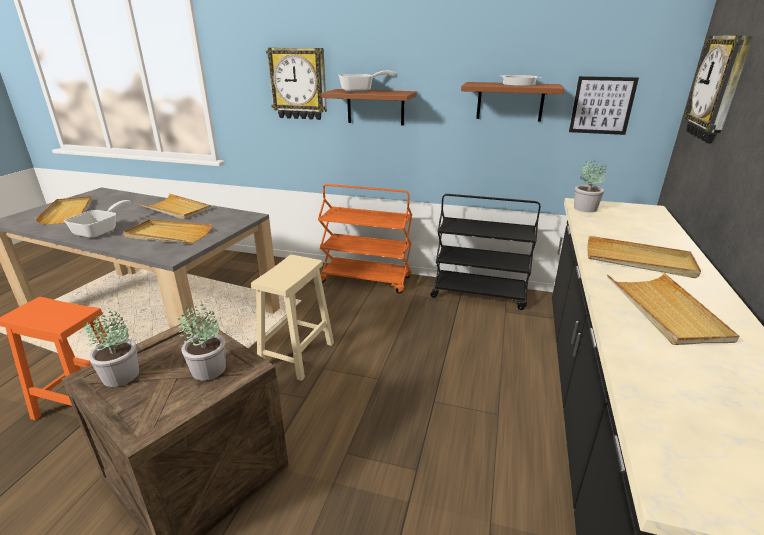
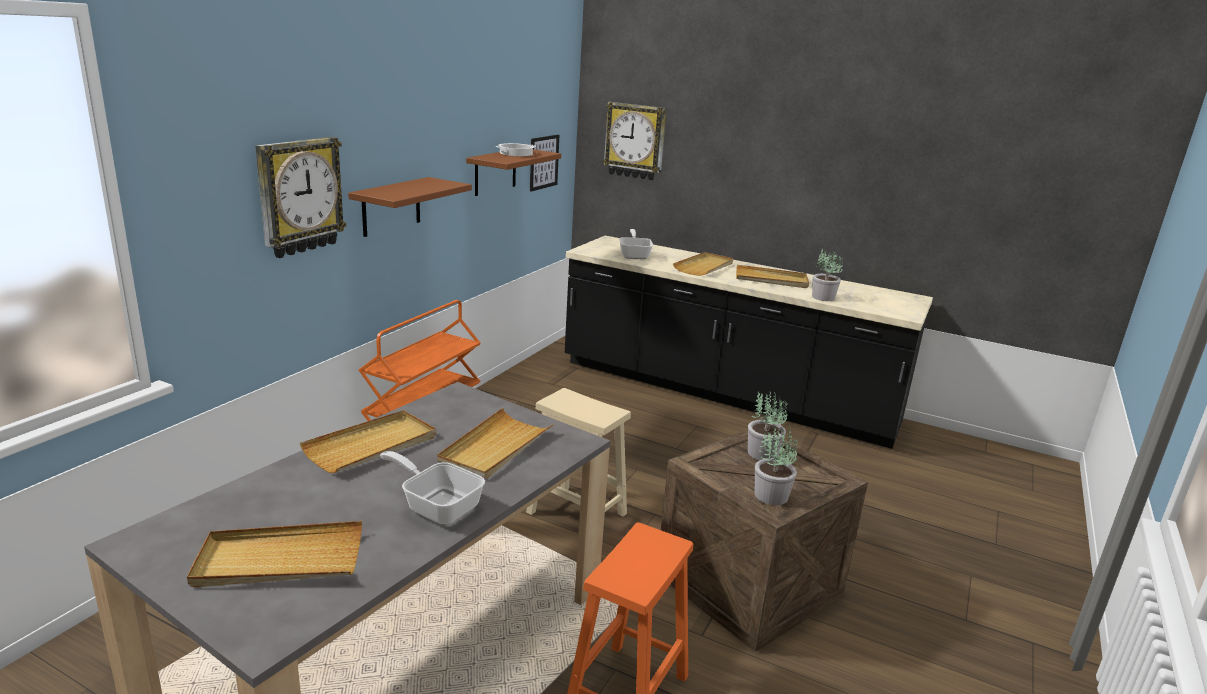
camera: 80 degrees left, 5 degrees down
frying pan [339,71,396,92] -> frying pan moved to [619,229,653,259]
black cart [430,194,540,310] -> none
potted plant [574,158,607,212] -> potted plant moved to [812,249,843,301]

